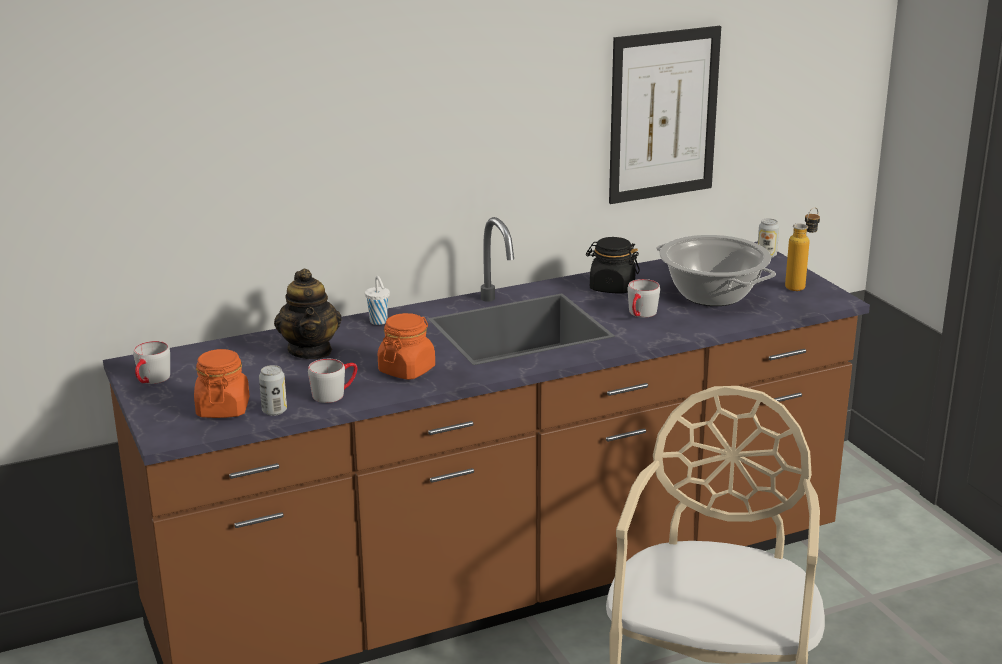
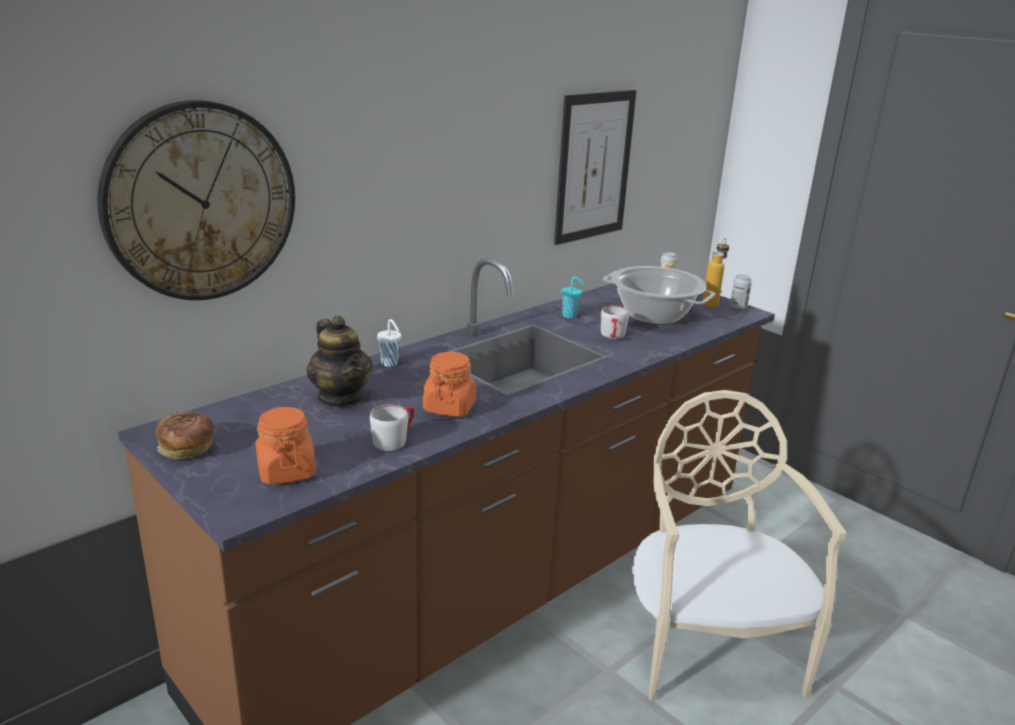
camera: 20 degrees left, 0 degrees up
grey mug [133,341,170,384] -> bread [156,412,213,459]
can [259,365,287,416] -> can moved to [730,274,752,309]
black jar [586,237,640,293] -> turquoise cup [561,277,584,318]
none -> wall clock [97,100,295,300]

